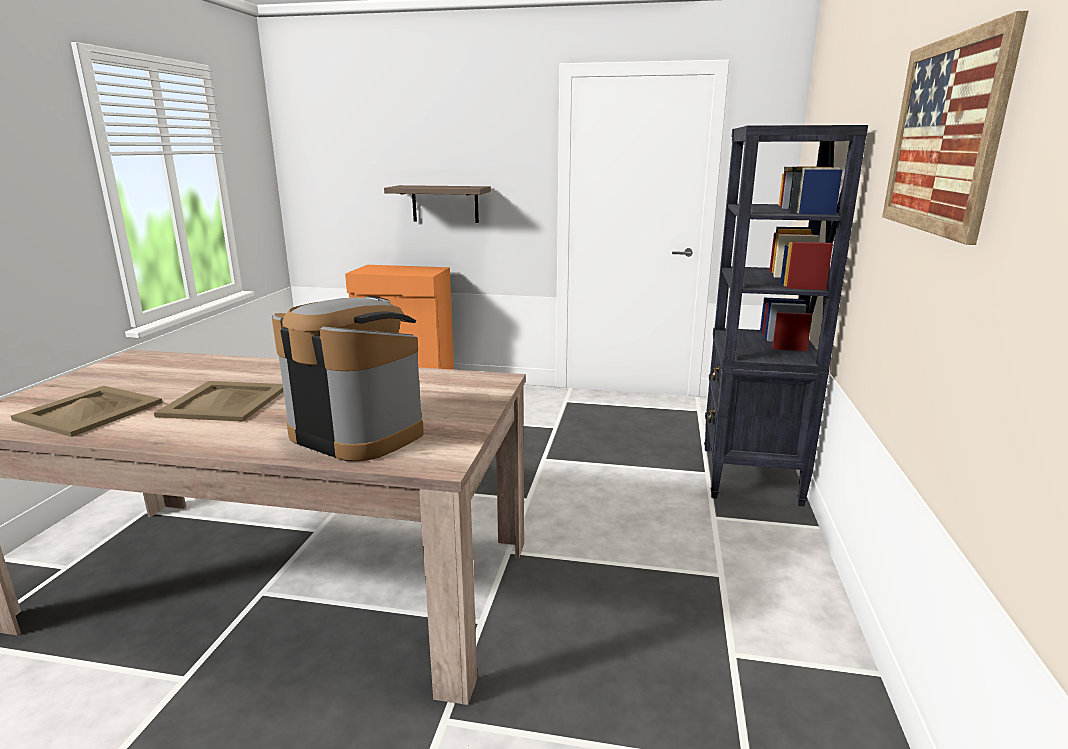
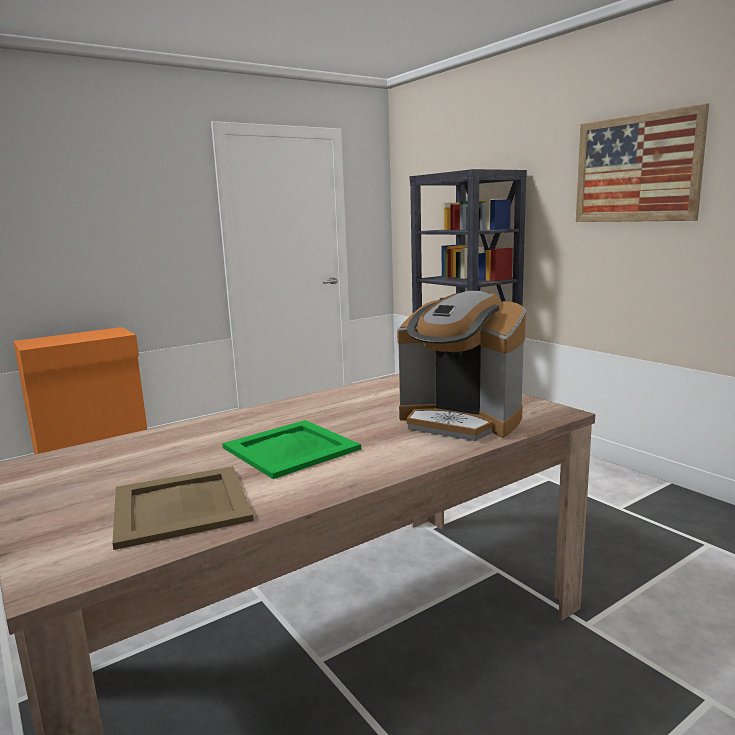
camera: 45 degrees left, 5 degrees down
beige tray [154,381,284,422] -> green tray [222,420,361,479]
coffee machine [272,296,424,461] -> coffee machine turned 135 degrees counterclockwise [397,291,526,441]
shelf [384,185,491,223] -> none

